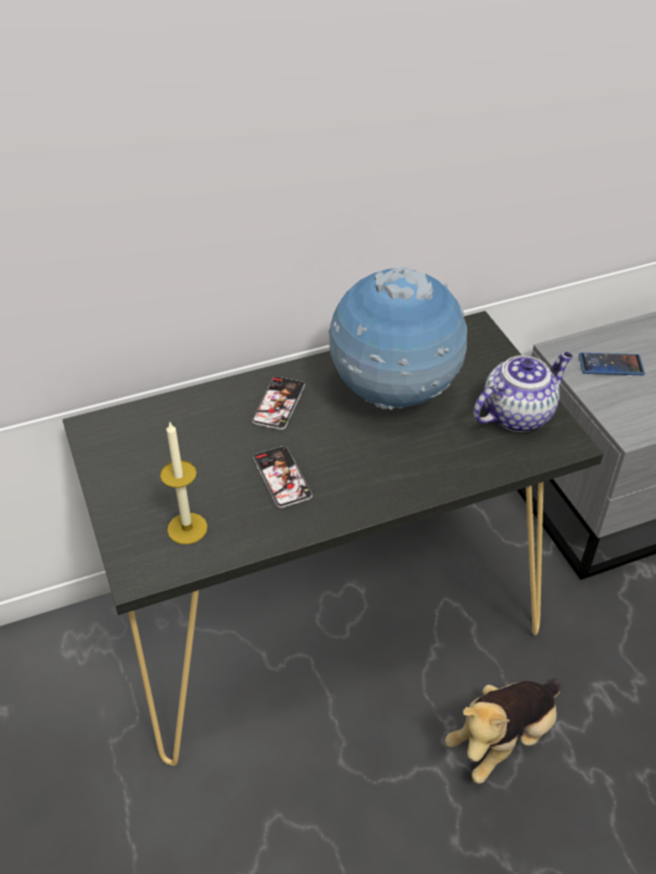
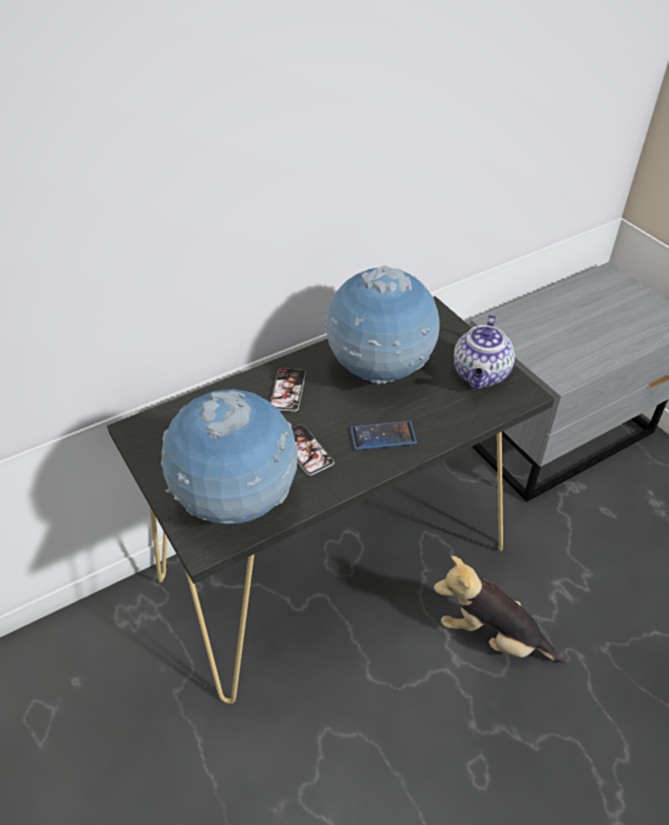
camera: 10 degrees left, 0 degrees up
candle [160,423,208,544] -> globe [161,389,298,524]
plush toy [445,678,560,784] -> plush toy turned 75 degrees clockwise [434,556,568,663]
teapot [473,352,573,432] -> teapot turned 150 degrees clockwise [454,314,515,389]
phone [579,353,645,375] -> phone moved to [350,421,417,450]

